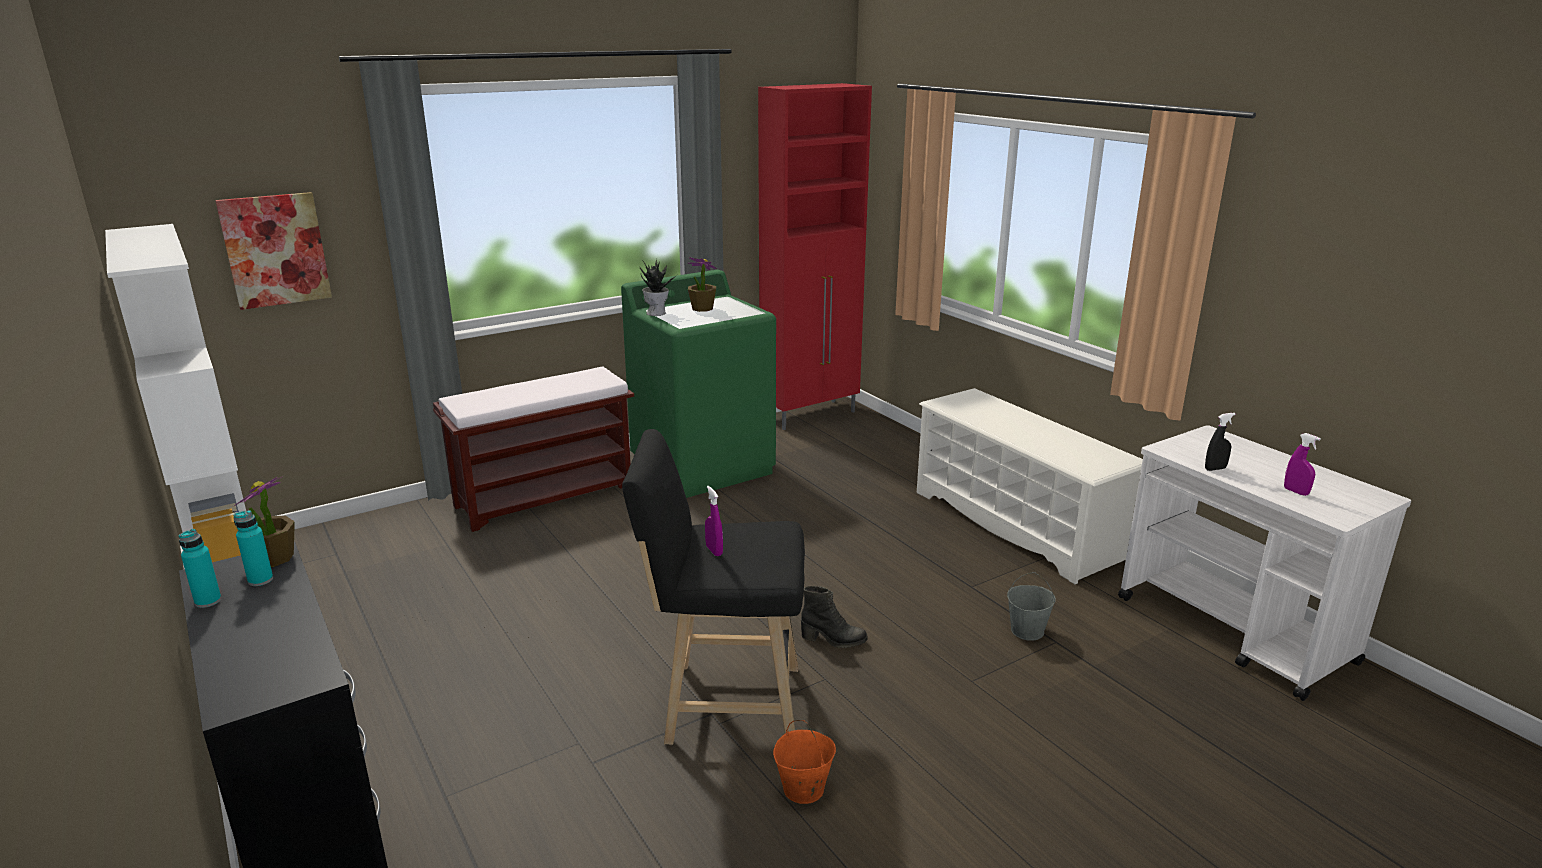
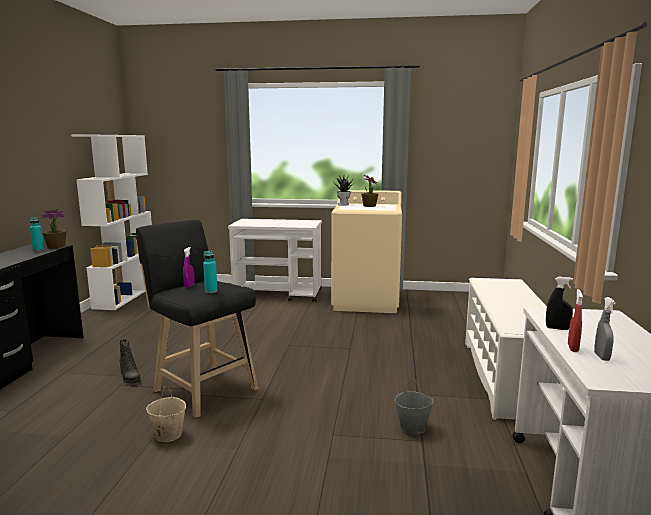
camera: 40 degrees right, 10 degrees down
turquoise bottle [178,529,221,608] -> turquoise bottle moved to [203,251,218,293]
picture [215,192,332,310] -> none
brown bench [433,366,634,532] -> white cart [228,219,322,302]
green washing machine [621,270,776,498] -> beige washing machine [331,190,402,313]
red cabinet [758,83,872,430] -> none
orange bucket [773,720,836,804] -> beige bucket [146,386,186,442]
black boot [801,586,868,648] -> black boot moved to [119,339,141,384]
purple spray bottle [1284,433,1321,496] -> grey spray bottle [594,297,616,361]
none -> red spray bottle [568,289,583,352]

